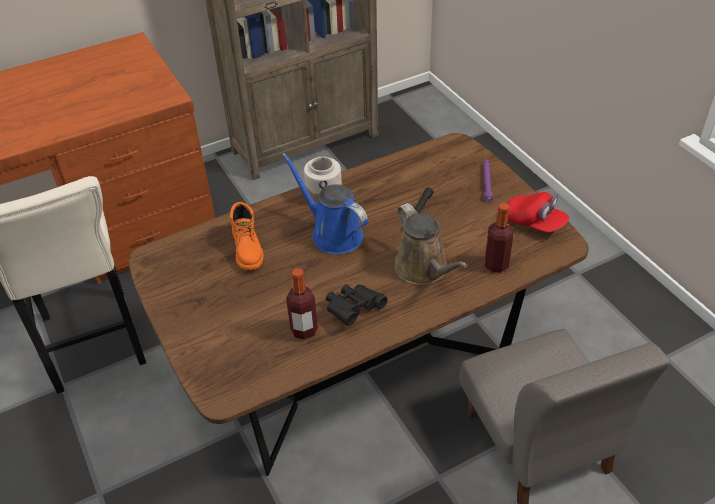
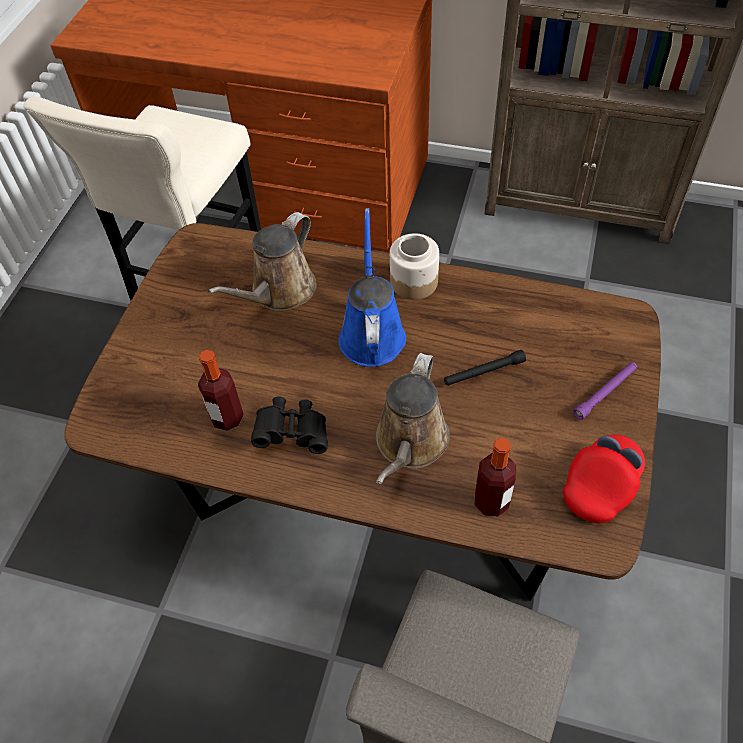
camera: 45 degrees right, 10 degrees up
orange boot [230,202,263,270] -> brown watering can [207,212,316,311]
red cap [507,192,569,232] -> red cap turned 135 degrees counterclockwise [563,435,645,523]

